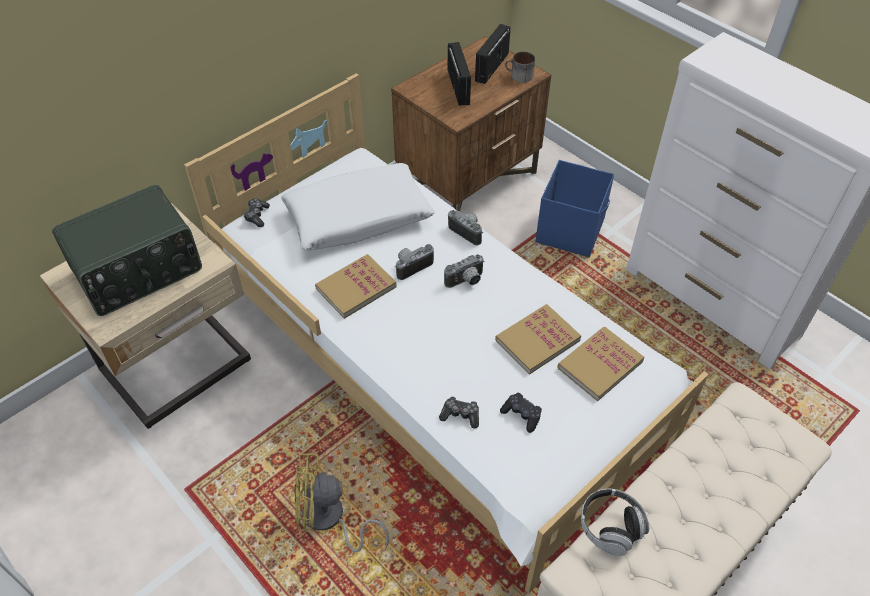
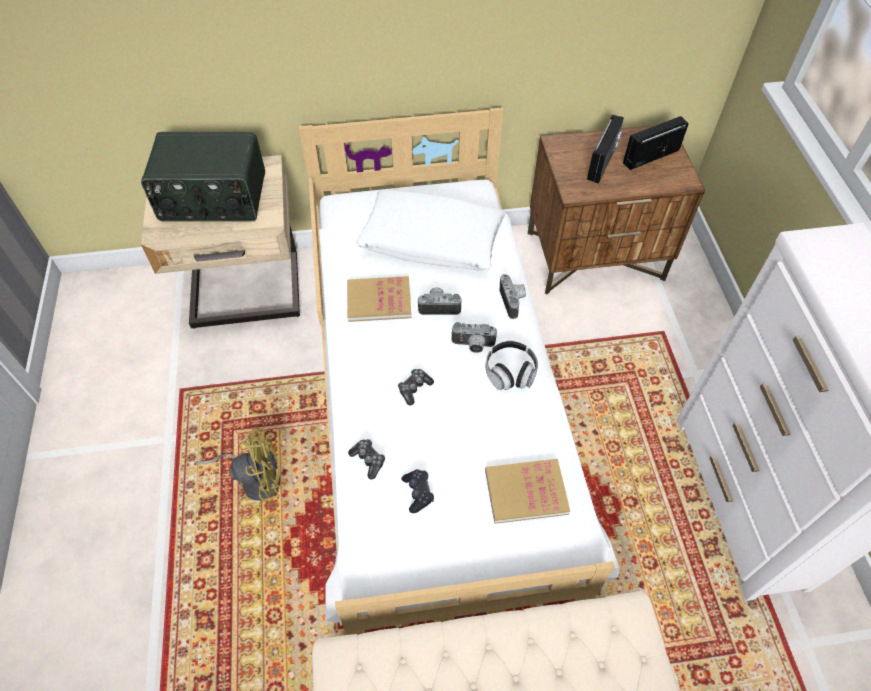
camera: 35 degrees right, 5 degrees up
game controller [244,198,270,227] -> game controller moved to [398,369,434,405]
yellow fan [294,452,389,552] -> yellow fan turned 135 degrees clockwise [195,427,280,501]
book [495,304,581,375] -> none
mug [505,51,535,83] -> none
blue storage box [536,160,614,257] -> none
headphones [581,489,649,556] -> headphones moved to [486,341,538,390]

